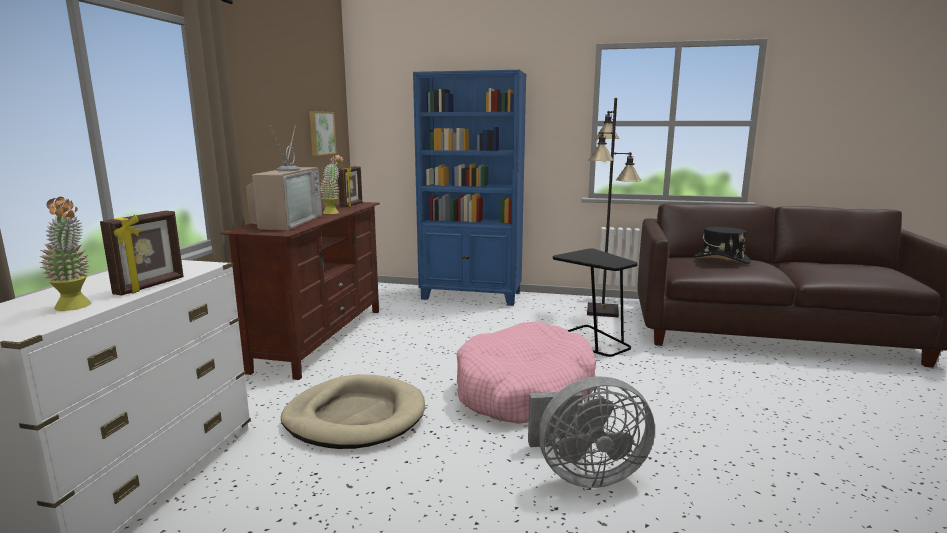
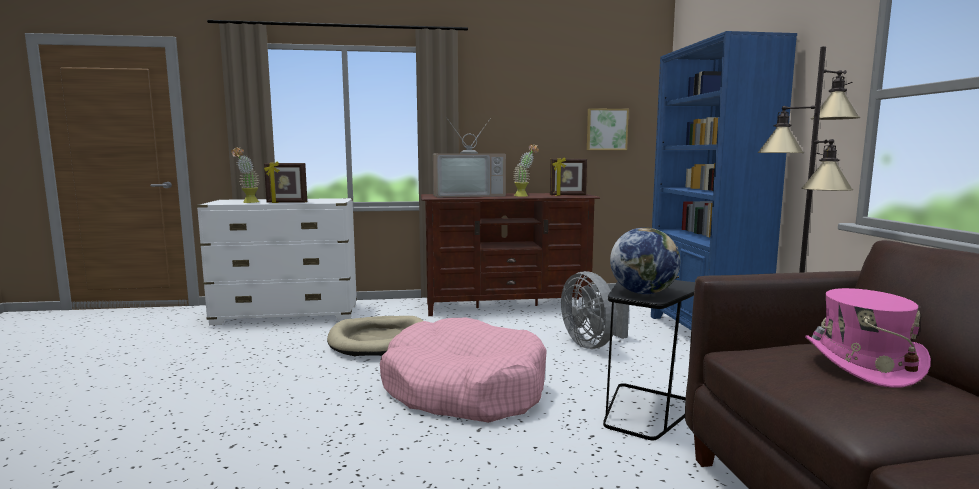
camera: 70 degrees right, 5 degrees down
grey fan [528,376,655,488] -> grey fan moved to [561,271,629,349]
black hat [693,227,751,264] -> pink hat [805,288,931,388]
none -> globe [610,227,680,294]

